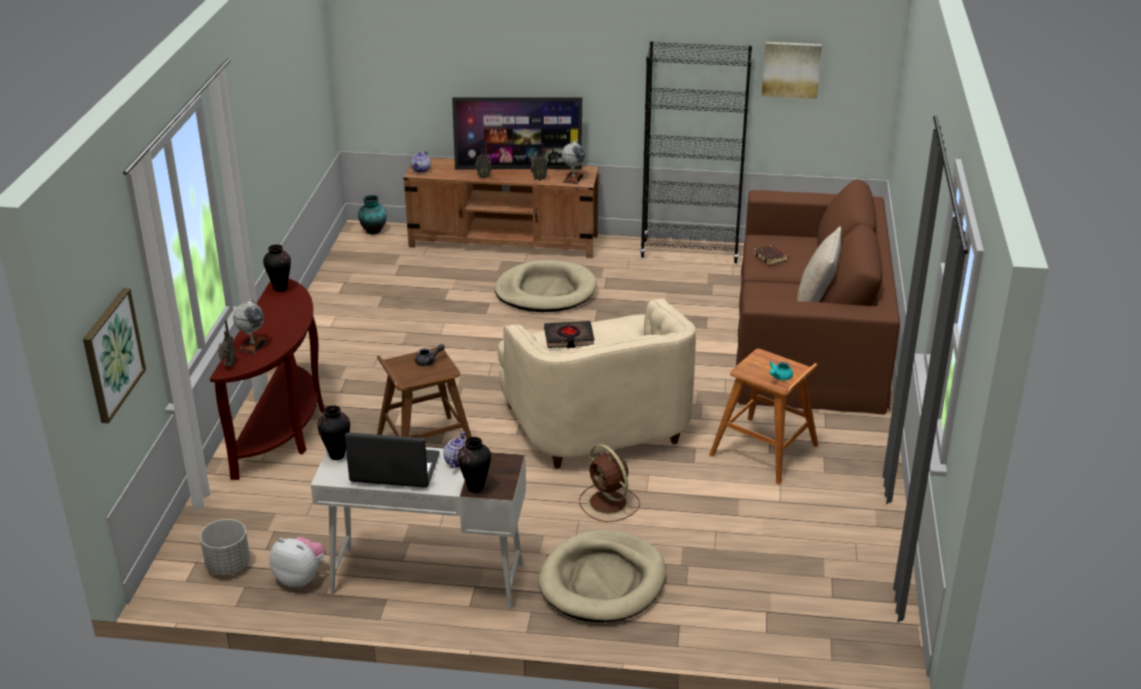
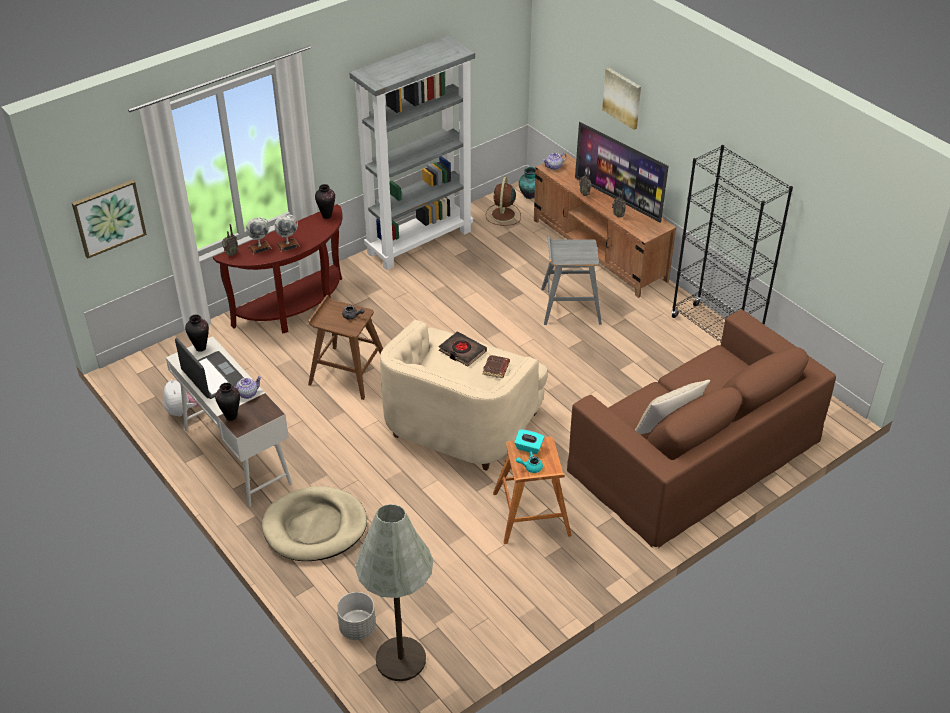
camera: 45 degrees right, 10 degrees up
grey planter [200,519,250,576] -> grey planter moved to [337,592,376,640]
beige dog bed [495,260,597,312] -> grey stool [541,236,602,325]
globe [561,141,585,184] -> globe moved to [275,215,300,252]
brown fan [579,444,640,522] -> brown fan moved to [486,177,521,226]
brown book [753,244,789,265] -> brown book moved to [483,355,510,378]
picture [762,42,822,99] -> picture moved to [602,67,641,130]
none -> grey bookcase [349,36,475,270]
none -> grey floor lamp [355,504,433,681]
none -> turquoise tissue box [514,430,544,454]

